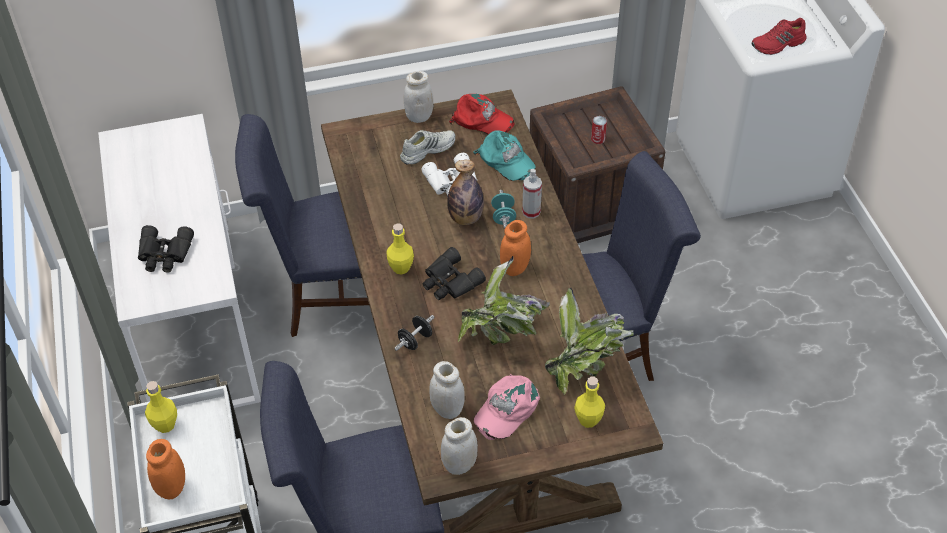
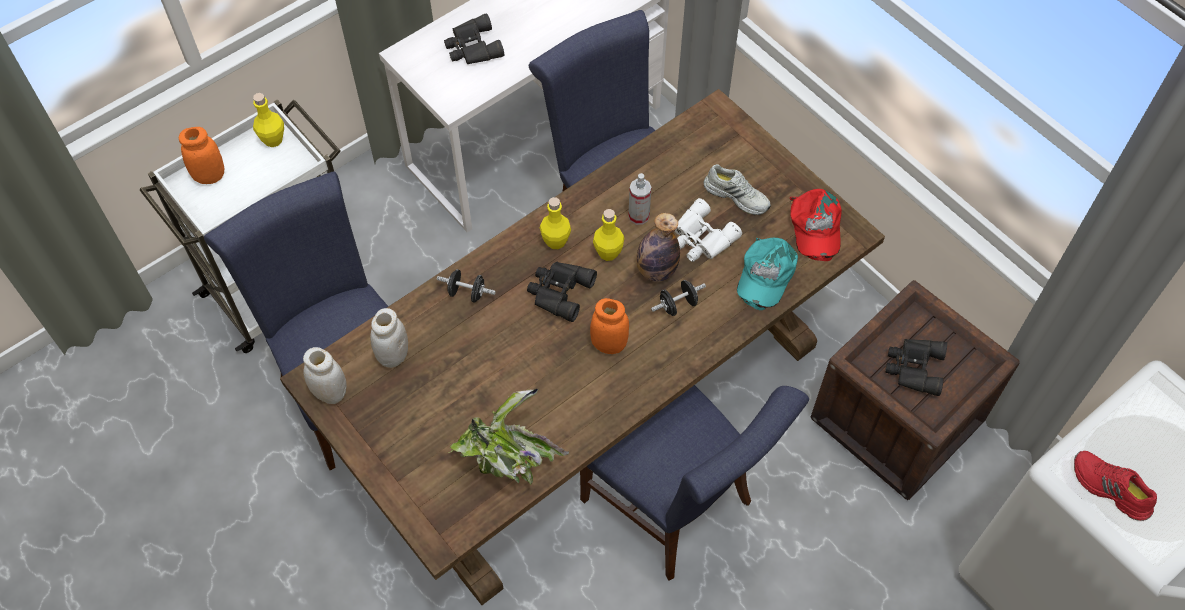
camera: 65 degrees right, 10 degrees up
white jar [403,71,433,123] -> none
potted plant [457,256,550,345] -> none
pink cap [474,374,540,440] -> none
turquoise dumbbell [491,190,516,229] -> black dumbbell [651,280,706,316]
spray bottle [522,169,542,219] -> spray bottle moved to [628,173,651,225]
yellow bottle [574,376,605,428] -> yellow bottle moved to [593,209,624,261]
can [591,116,607,144] -> black binoculars [885,339,947,396]

